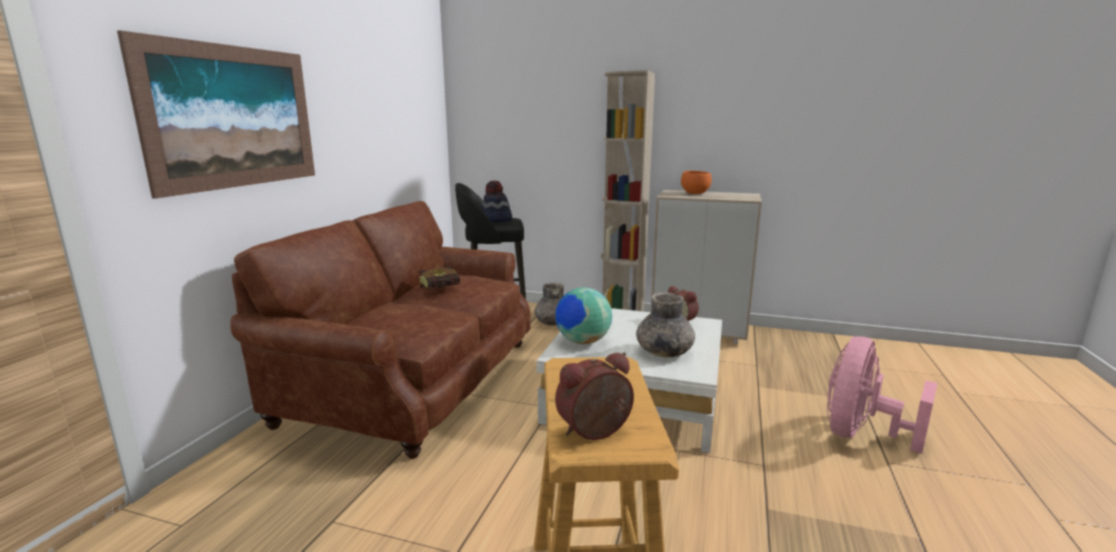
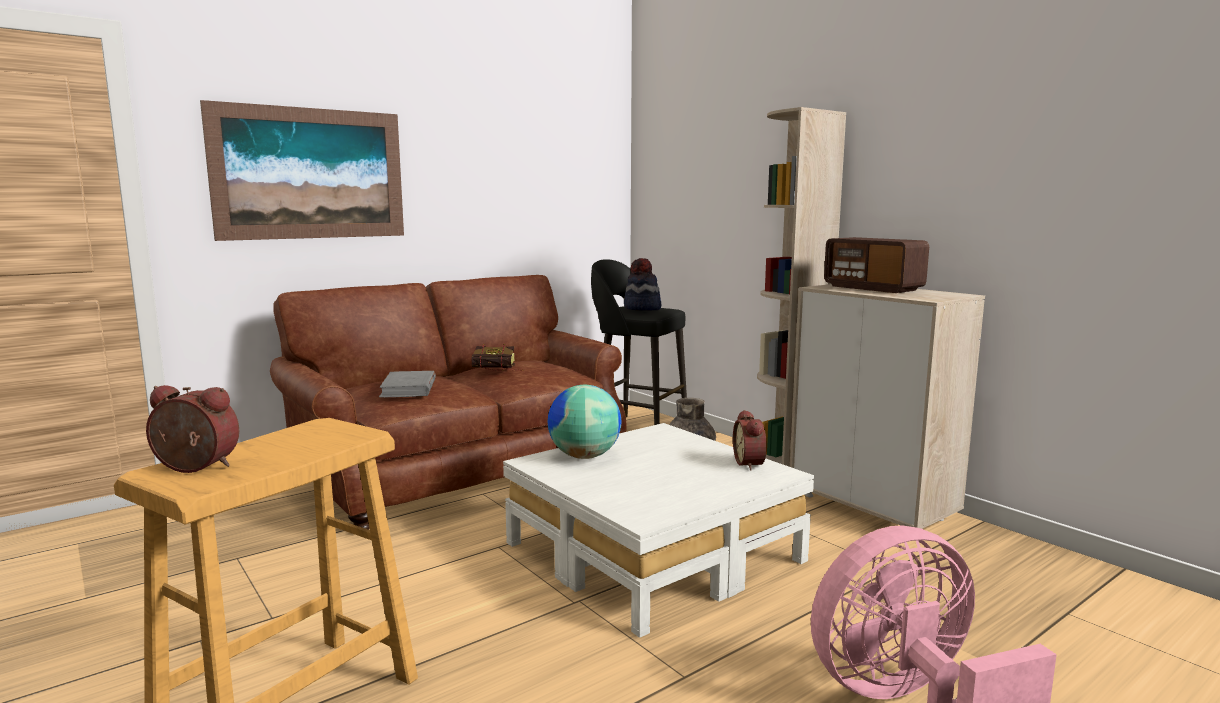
camera: 35 degrees right, 5 degrees down
grey vase [636,292,695,357] -> none
orange bowl [681,171,712,194] -> radio [824,237,929,293]
none -> grey book [379,371,436,397]

